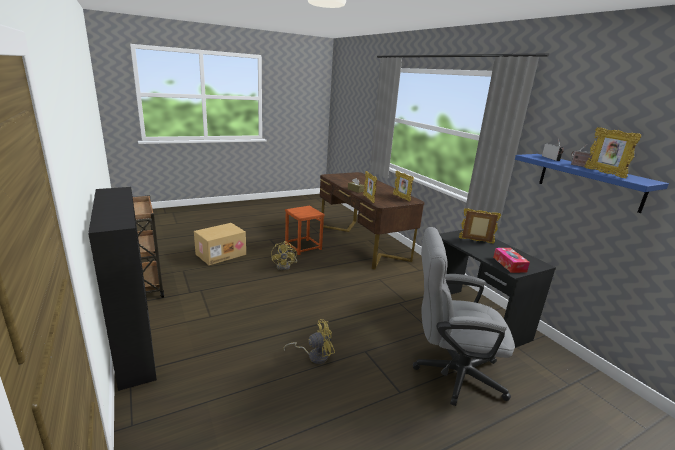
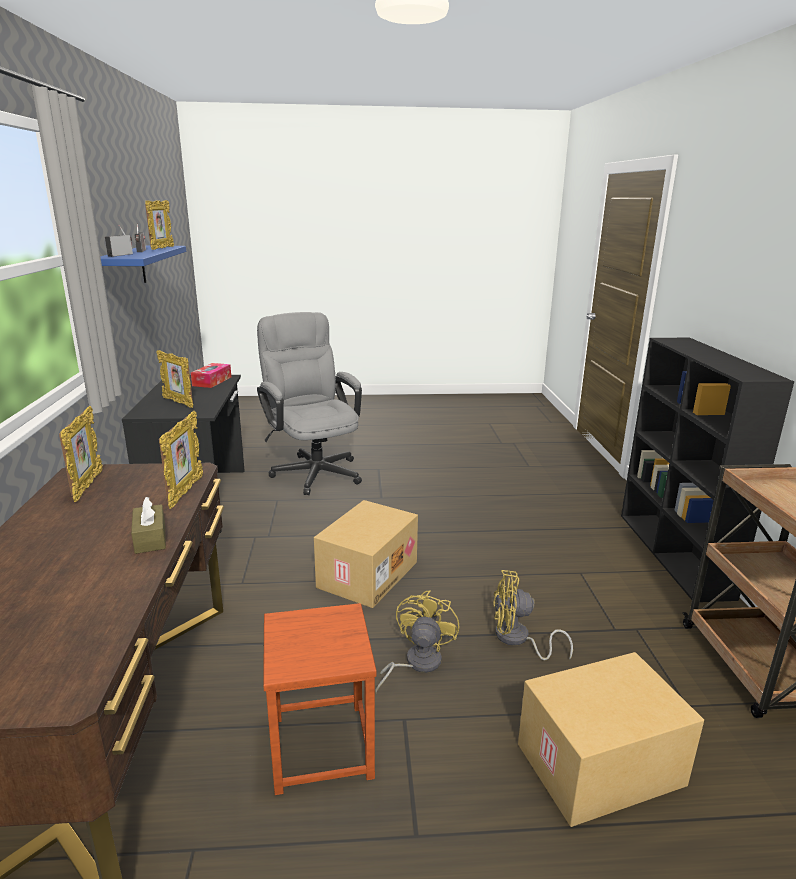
camera: 155 degrees left, 0 degrees up
yellow fan [284,319,335,364] -> yellow fan moved to [493,570,573,660]
grey office chair [413,227,515,406] -> grey office chair turned 150 degrees counterclockwise [257,312,362,495]
none -> cardboard box [314,500,418,608]

